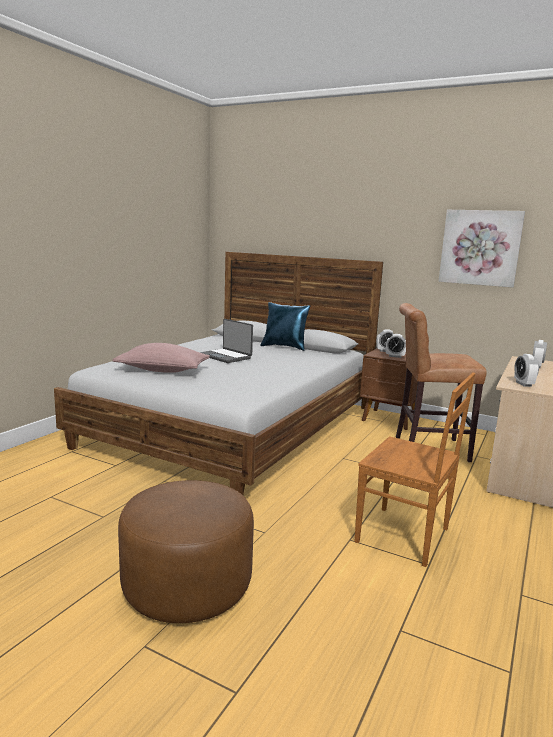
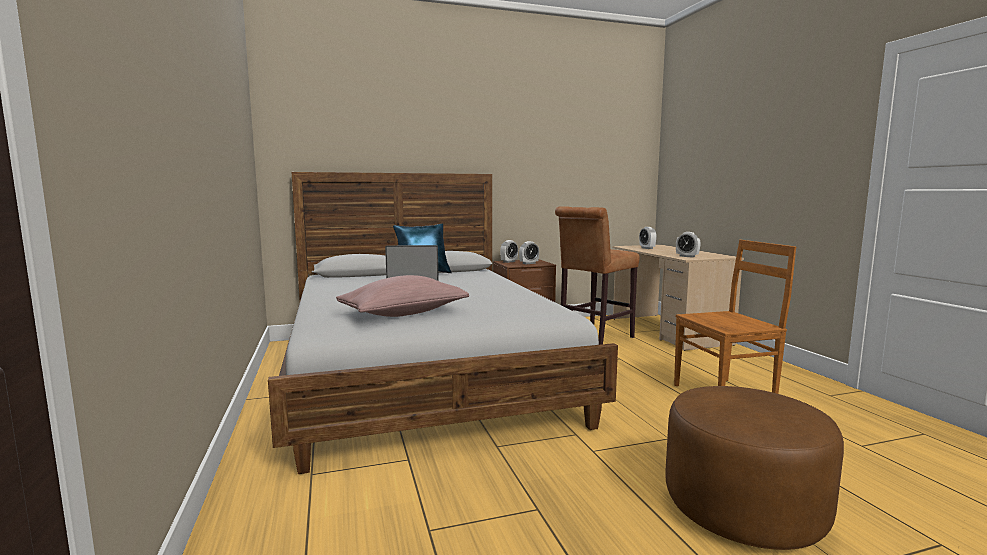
camera: 45 degrees left, 5 degrees down
picture [439,210,525,288] -> none

